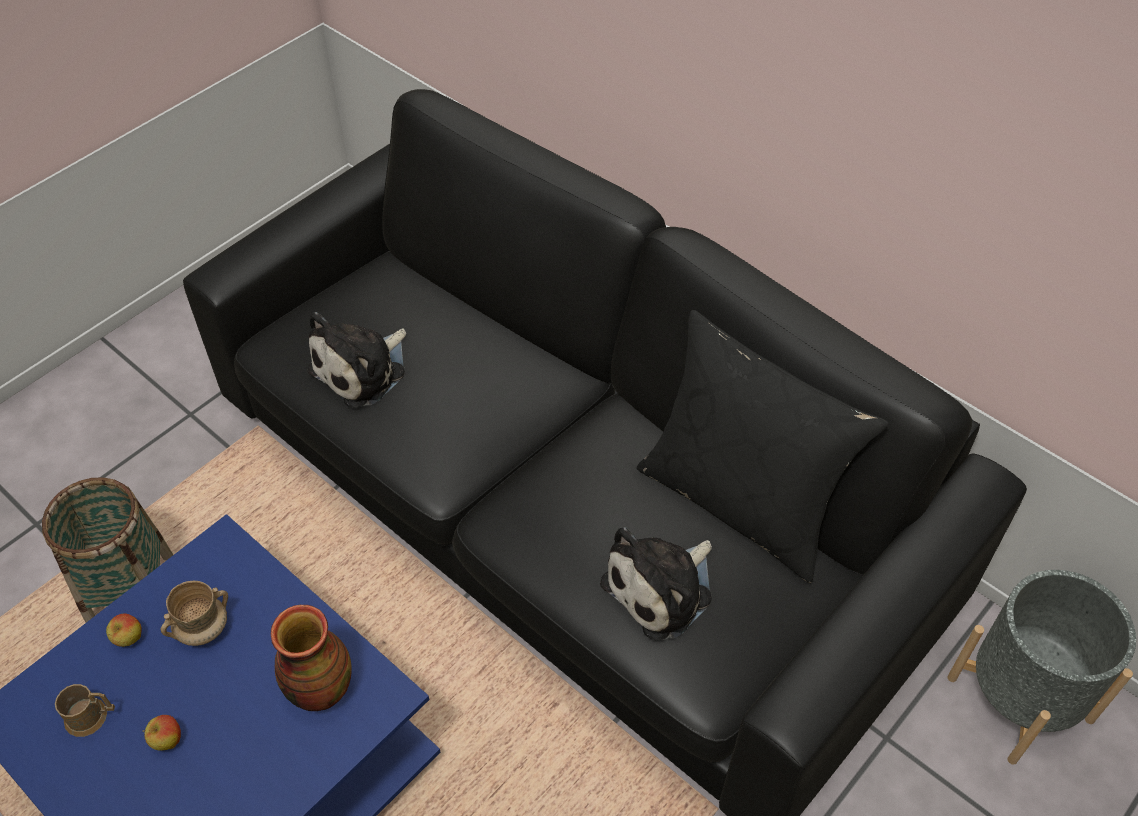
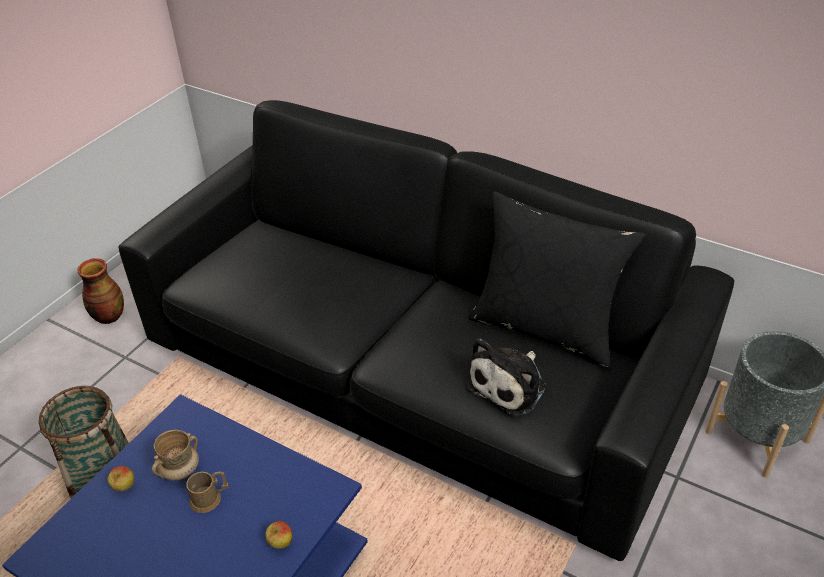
camera: 10 degrees left, 10 degrees down
brown mug [55,684,115,737] -> brown mug moved to [187,471,229,513]
apple [143,715,181,751] -> apple moved to [265,521,292,549]
vase [271,605,352,711] -> vase moved to [77,258,124,324]
plush toy [308,312,406,408] -> none

